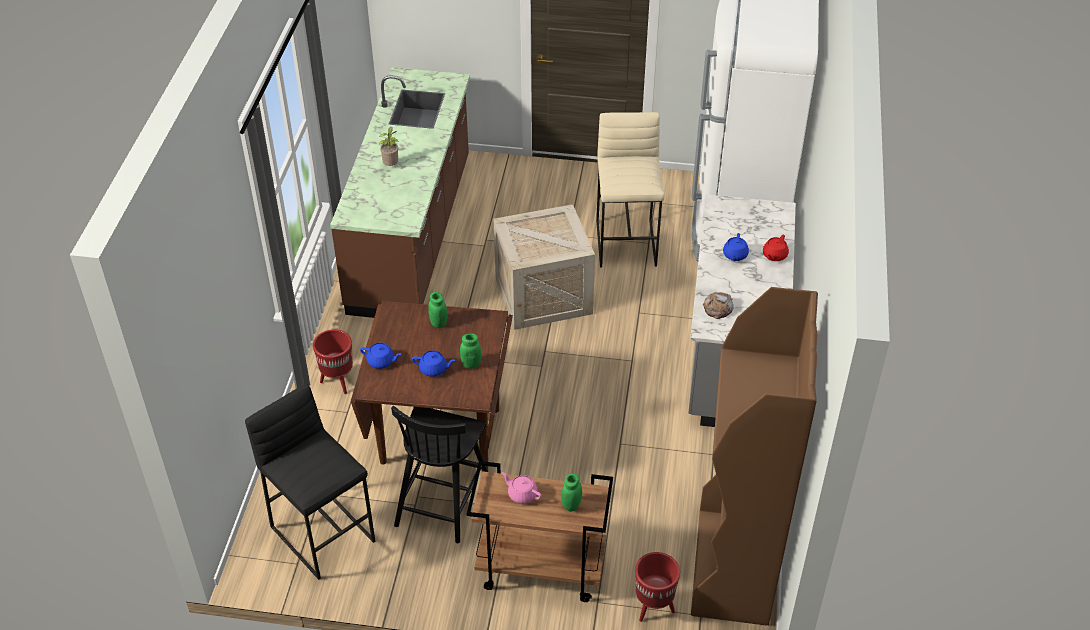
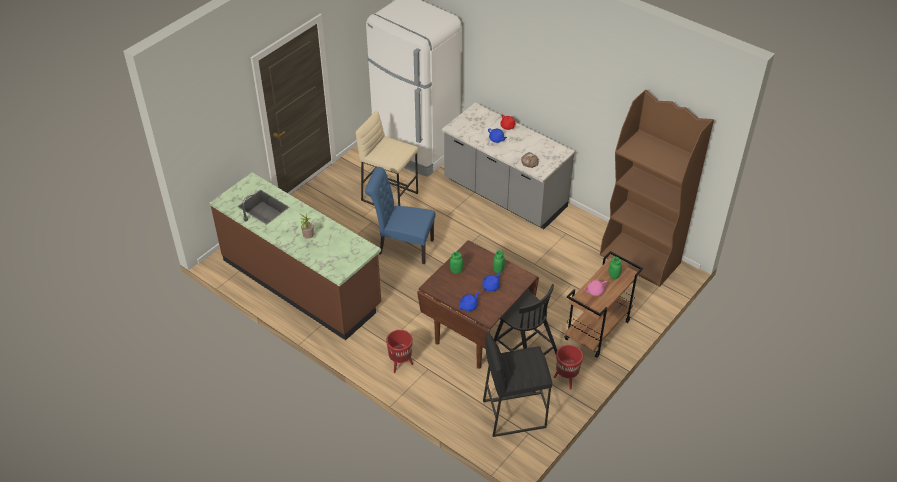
camera: 60 degrees left, 0 degrees up
crate [494,204,595,330] -> blue chair [365,167,436,264]
red planter [635,552,680,622] -> red planter moved to [554,345,583,389]

